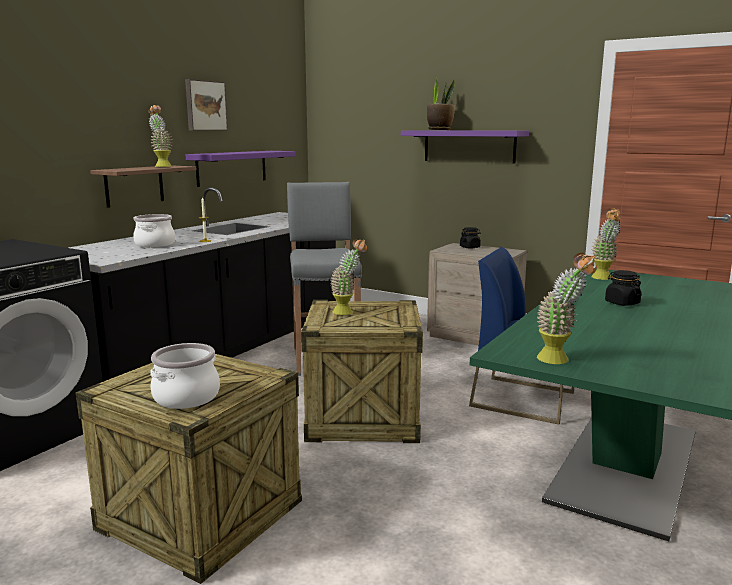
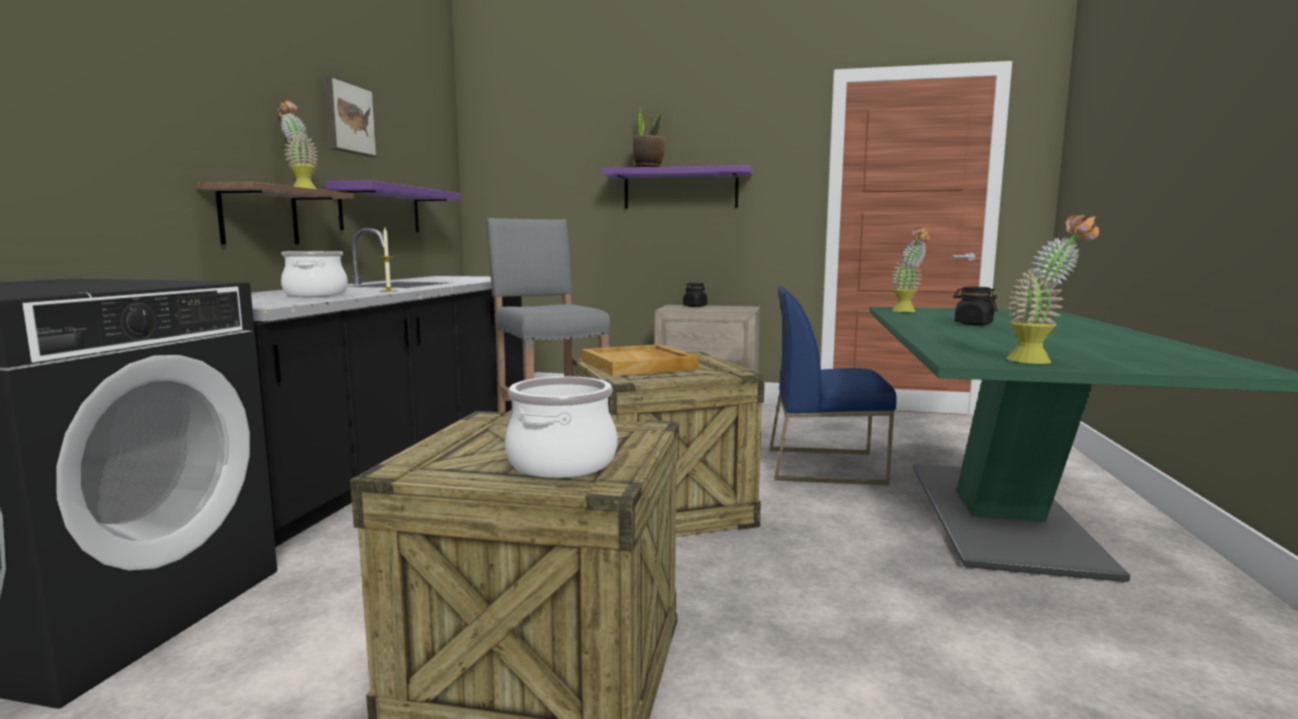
camera: 20 degrees left, 5 degrees down
potted plant [330,239,367,315] -> beige tray [582,344,698,376]

